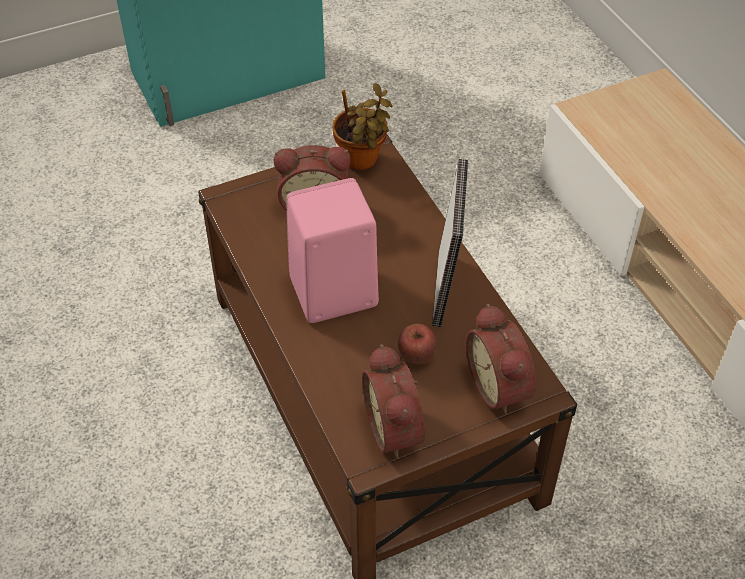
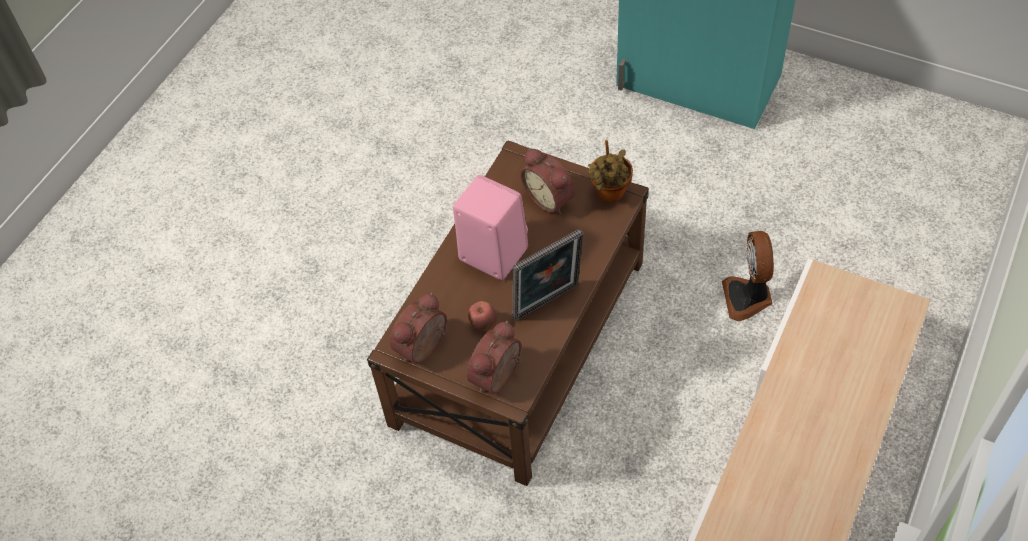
camera: 55 degrees right, 5 degrees up
none -> fan [722,231,774,321]

